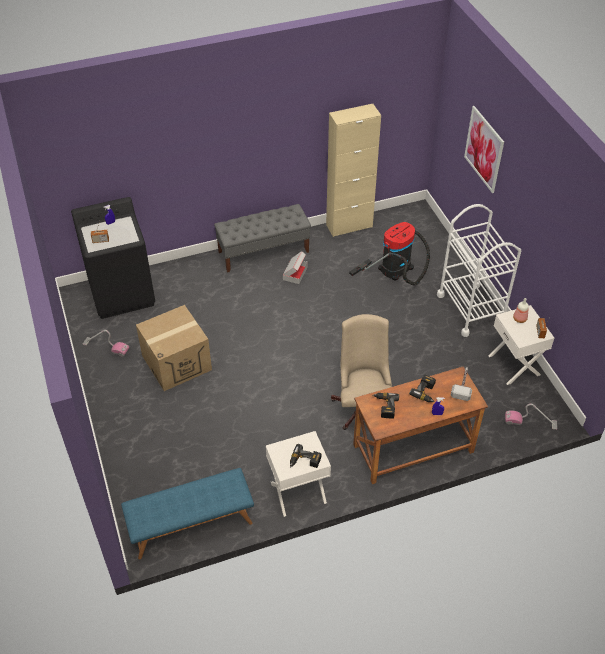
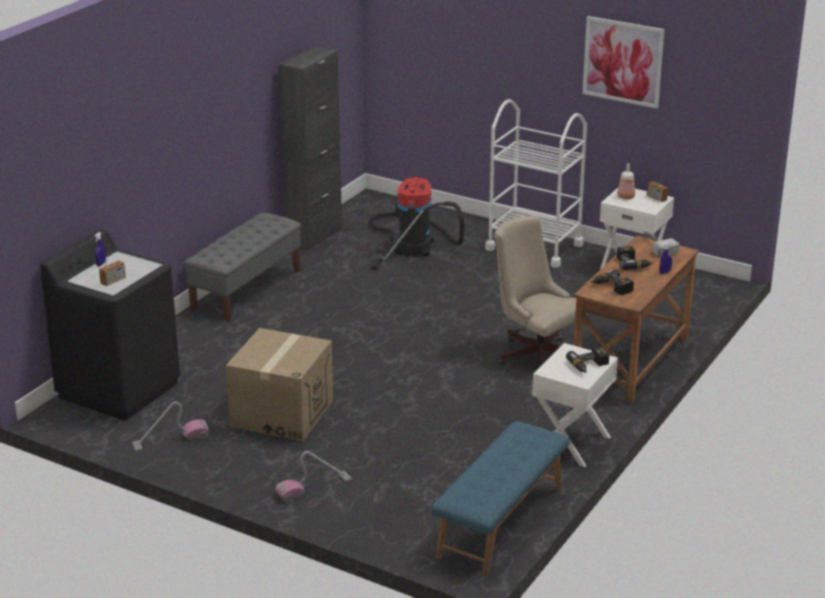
camera: 40 degrees left, 20 degrees down
cardboard box [283,251,308,284] -> none
beige cabinet [326,104,381,237] -> black cabinet [279,46,342,250]
picture [464,106,504,193] -> picture moved to [582,16,665,108]
vacuum cleaner [505,404,557,430] -> vacuum cleaner moved to [275,451,352,502]

